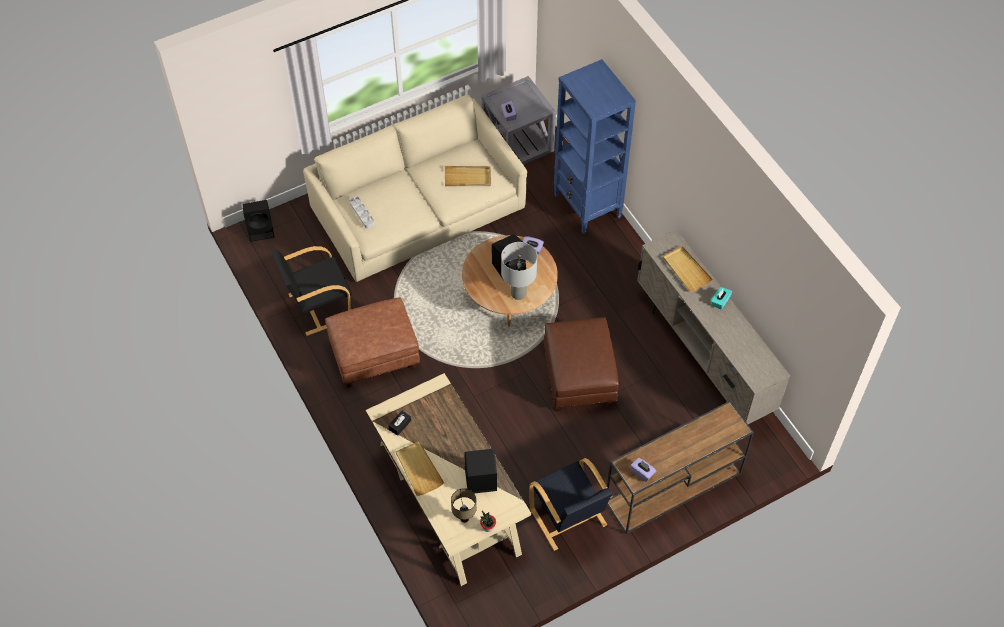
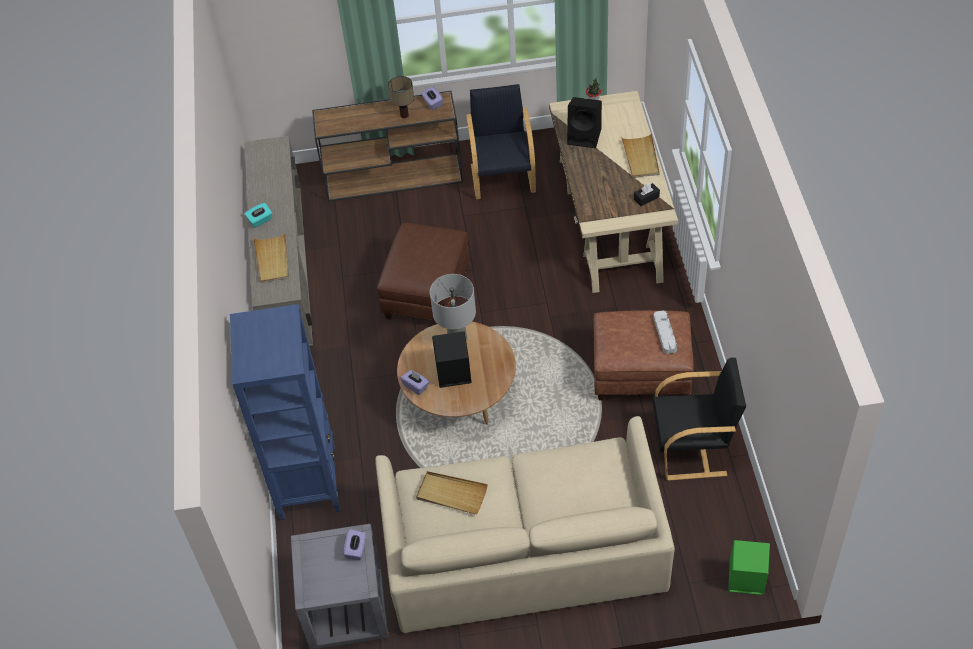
camera: 155 degrees left, 5 degrees down
black speaker [242,200,274,242] -> green speaker [729,540,770,595]
grey tray [349,196,375,229] -> grey tray moved to [653,311,677,354]
table lamp [451,488,477,523] -> table lamp moved to [388,76,414,118]

